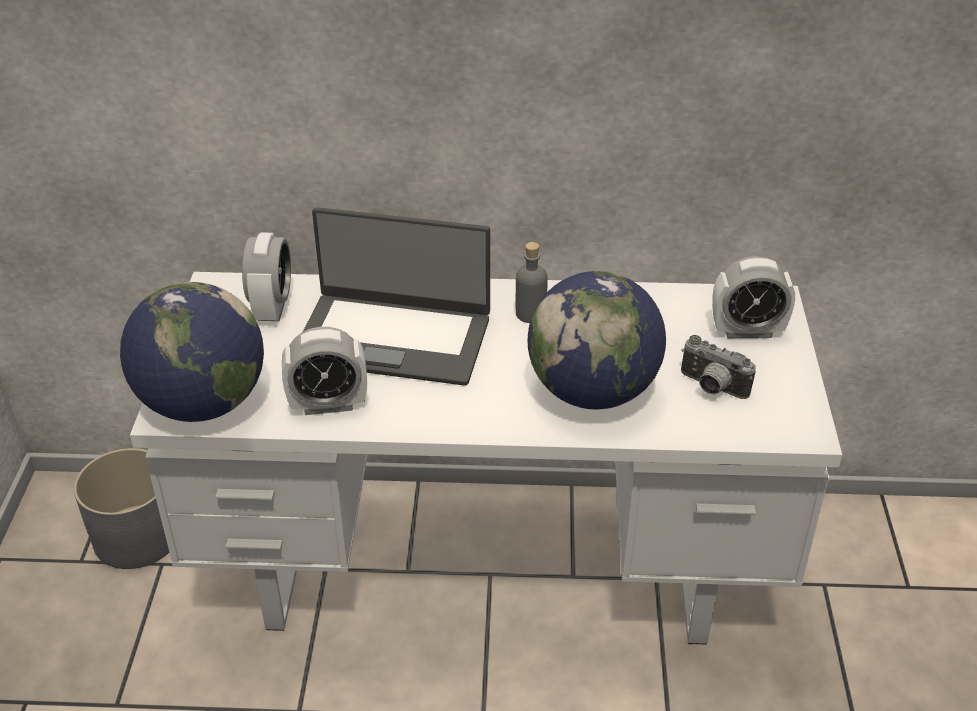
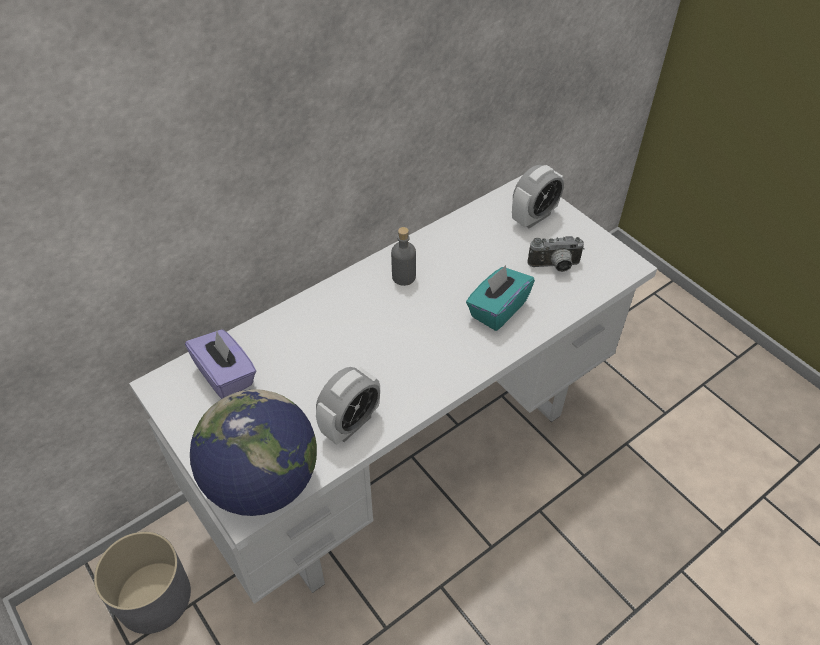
camera: 40 degrees left, 10 degrees up
alarm clock [242,232,291,321] -> purple tissue box [185,329,256,399]
laptop [303,207,490,386] -> none
globe [528,271,666,410] -> turquoise tissue box [466,265,535,331]

